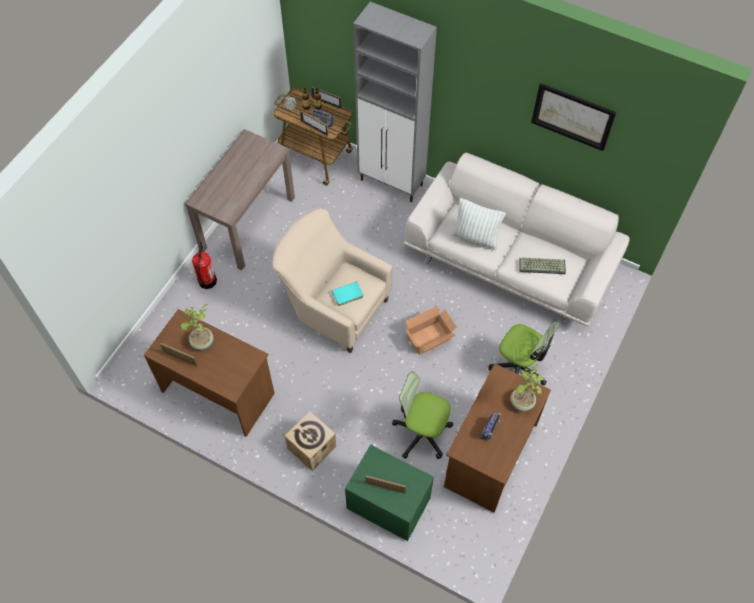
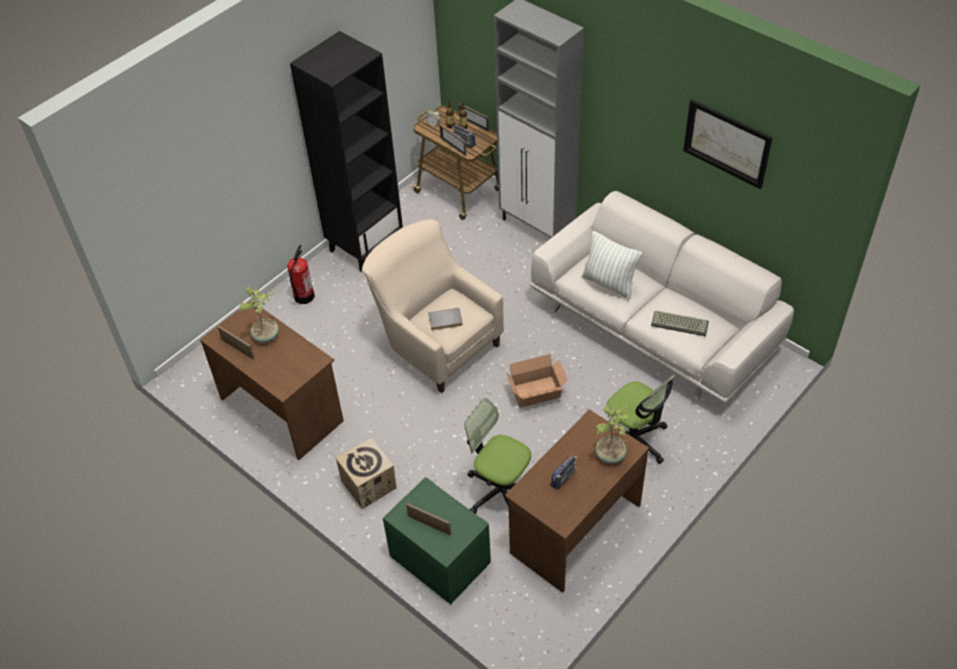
camera: 15 degrees right, 10 degrees down
brown console table [185,129,295,270] -> black bookcase [290,31,403,272]
turquoise book [332,281,363,306] -> grey book [428,308,463,330]

